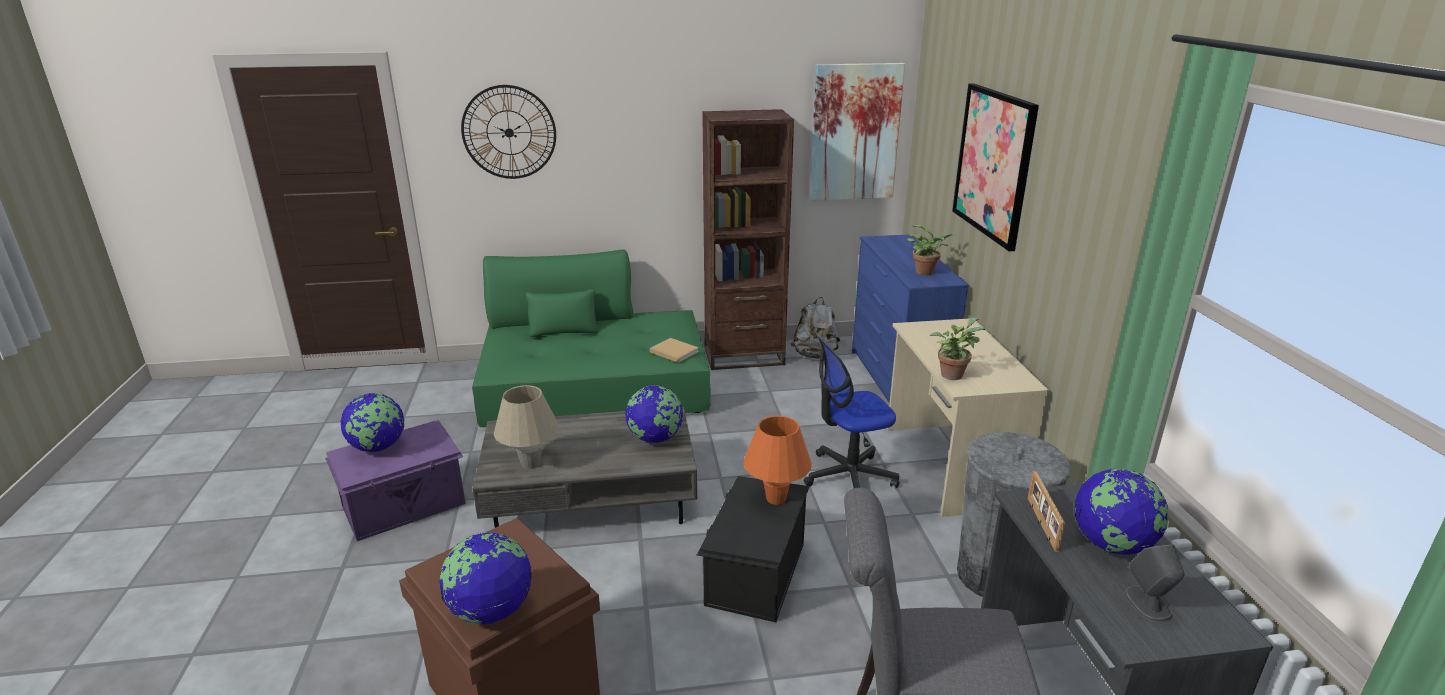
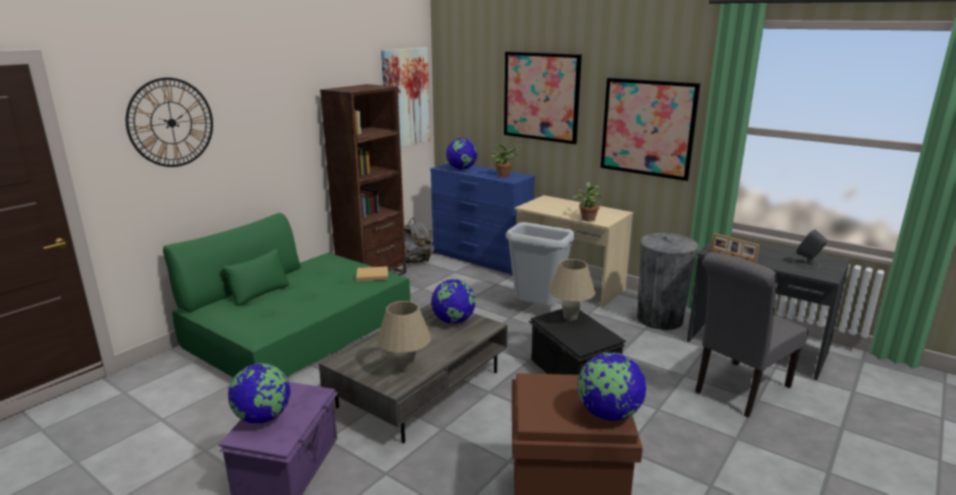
camera: 45 degrees left, 5 degrees down
orange table lamp [743,416,812,505] -> beige table lamp [549,259,595,321]
office chair [804,337,899,488] -> grey trash can [506,222,575,306]
globe [1075,468,1169,555] -> globe moved to [446,138,477,169]
none -> picture [600,78,700,181]

